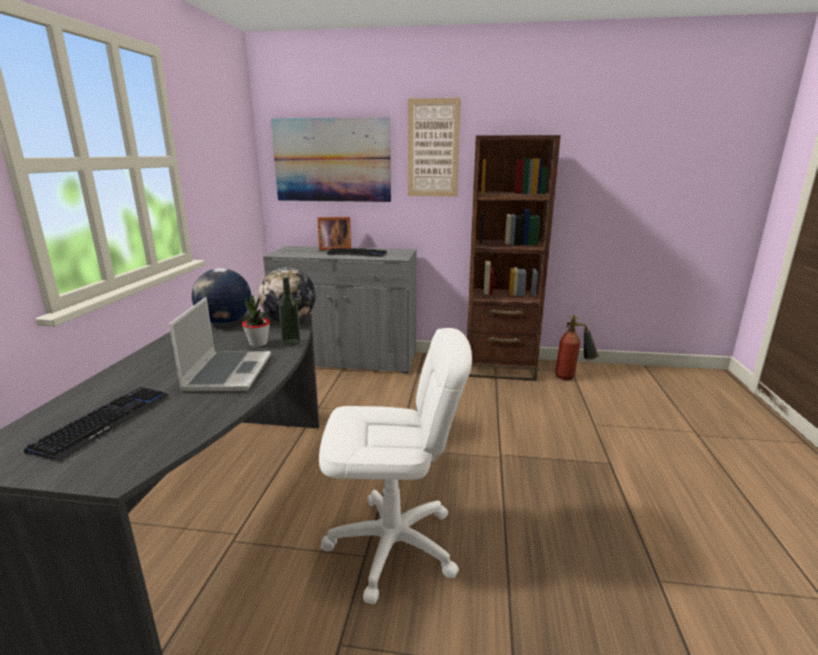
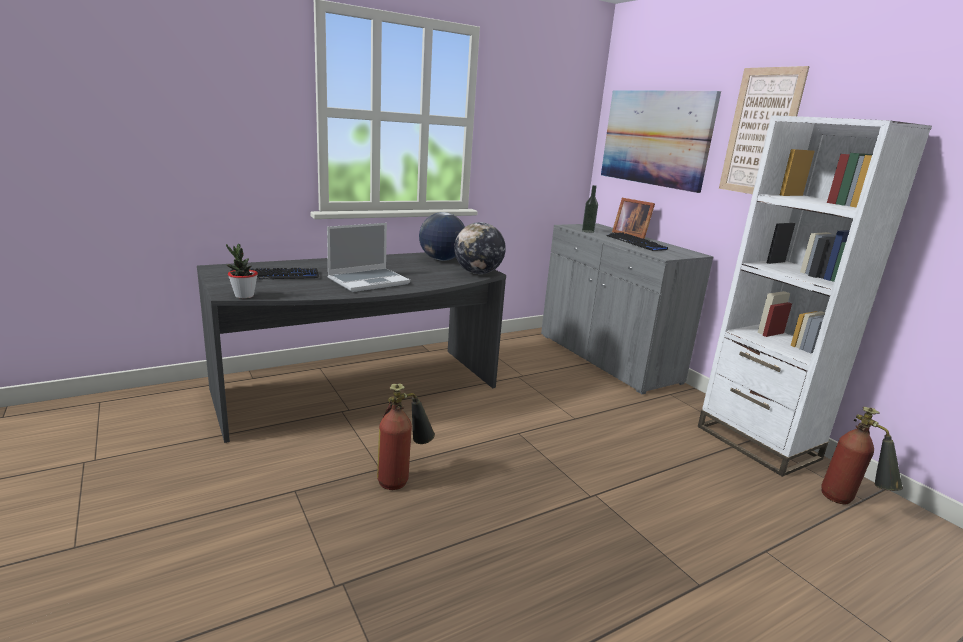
camera: 50 degrees right, 0 degrees up
potted plant [242,295,270,347] -> potted plant moved to [226,244,258,299]
bottle [279,277,301,346] -> bottle moved to [582,185,598,233]
white office chair [319,328,472,604] -> fire extinguisher [377,384,435,490]
brown bookcase [467,135,561,381] -> white bookcase [698,115,932,477]

